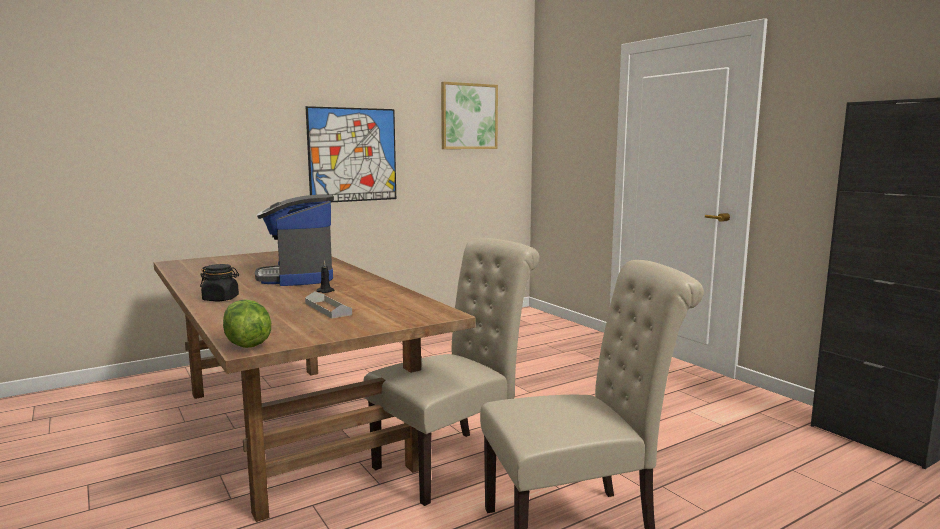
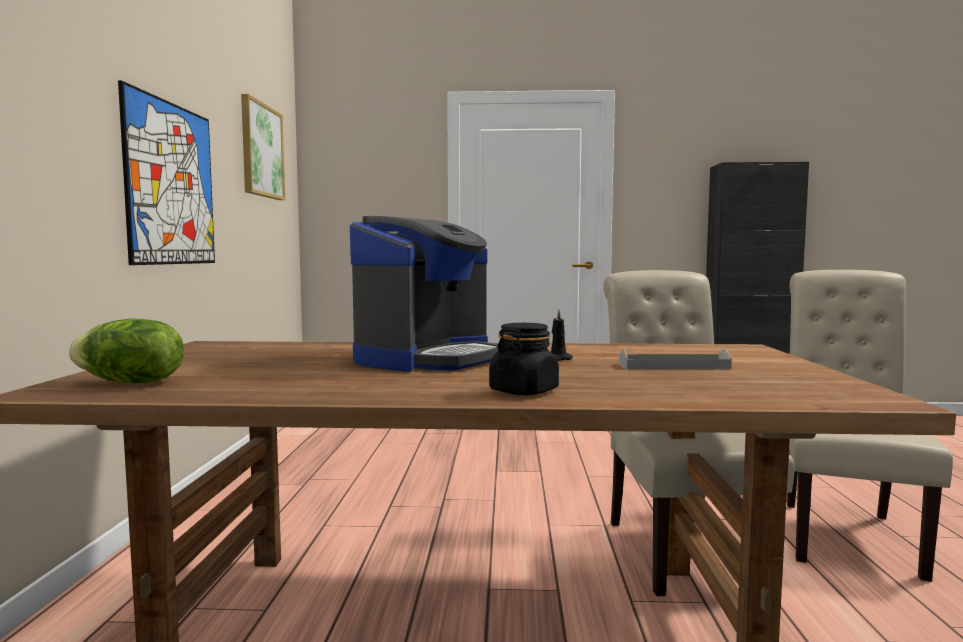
camera: 55 degrees left, 5 degrees down
lettuce [223,299,271,348] -> lettuce moved to [69,319,184,383]
coffee machine [255,195,334,286] -> coffee machine turned 75 degrees counterclockwise [350,216,499,372]

